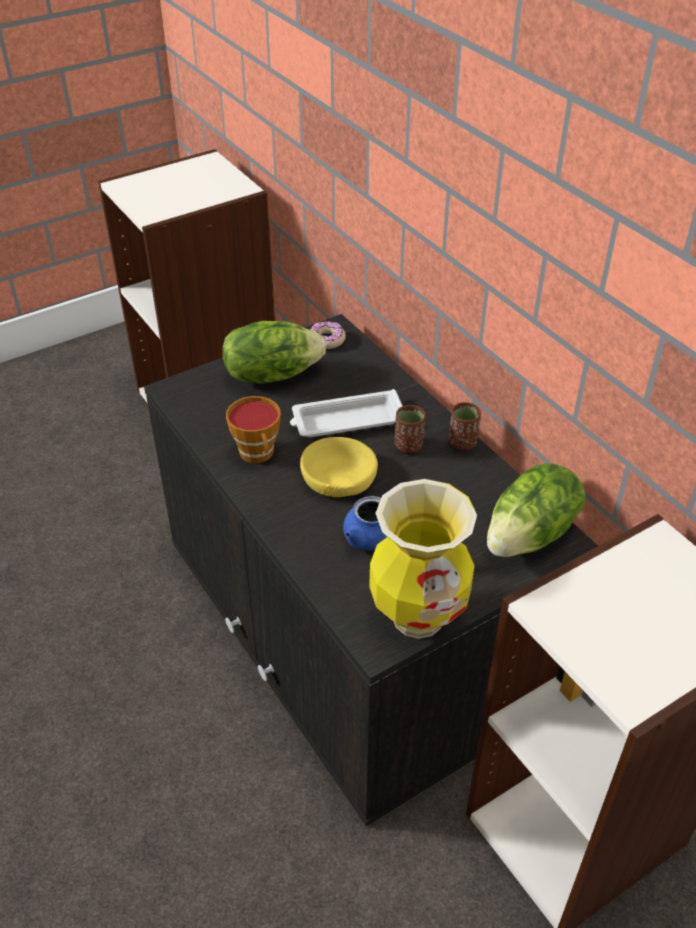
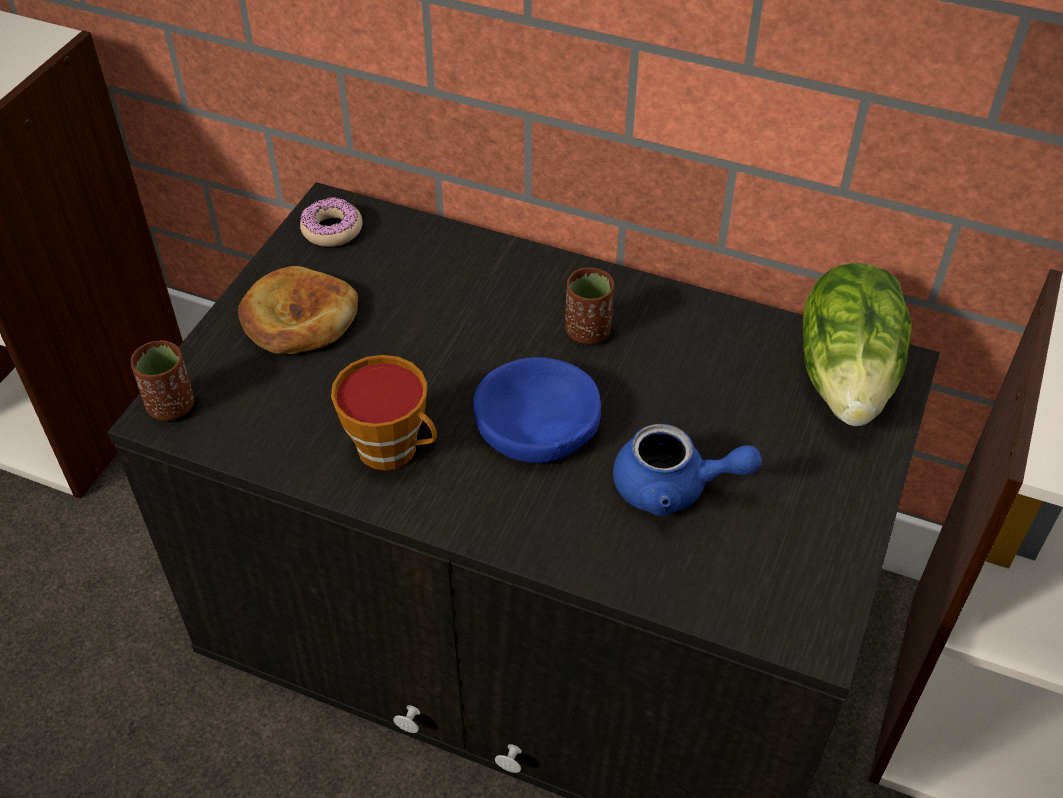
camera: 35 degrees left, 5 degrees up
lettuce [223,321,326,384] -> bread [238,266,358,354]
white tray [290,389,403,437] -> none
yellow bowl [300,437,378,497] -> blue bowl [473,357,601,463]
vase [369,479,477,639] -> none
brown cup [449,402,481,450] -> brown cup moved to [131,340,194,421]

